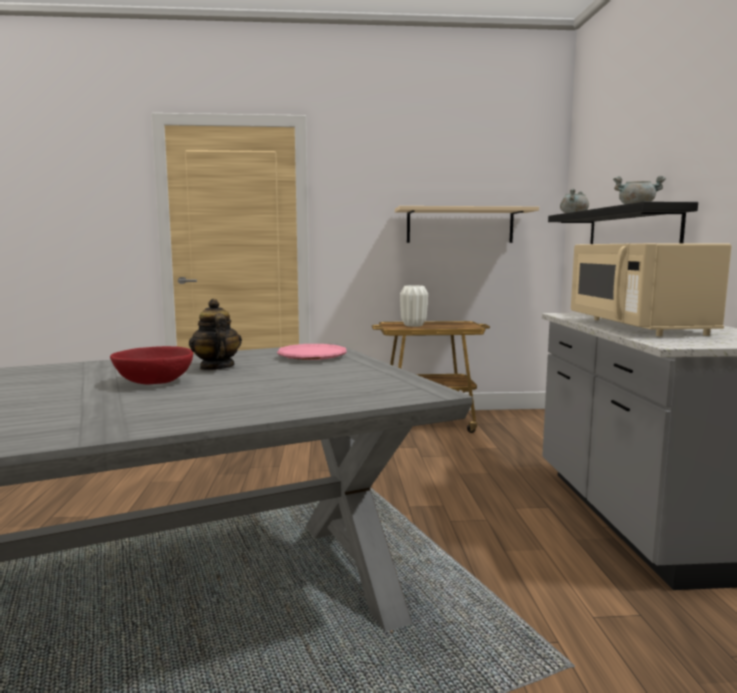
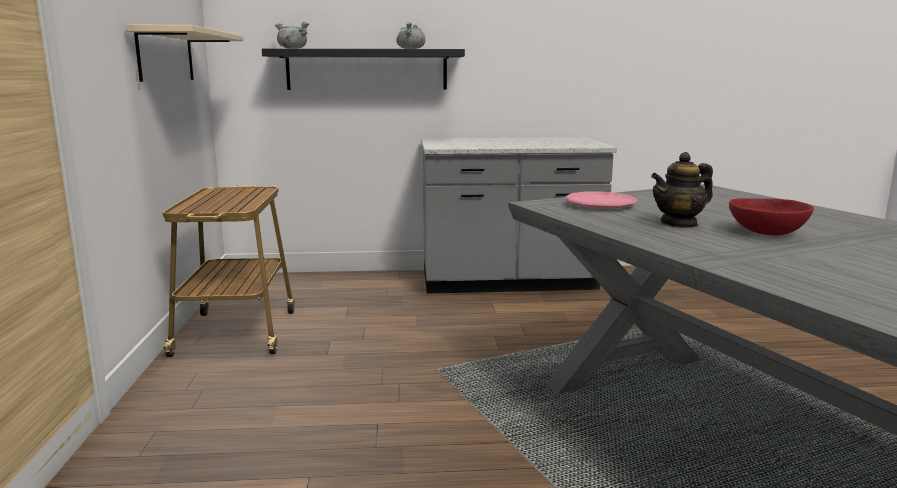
camera: 90 degrees left, 5 degrees up
white vase [400,285,428,327] -> none
beige microwave [571,243,731,336] -> none

